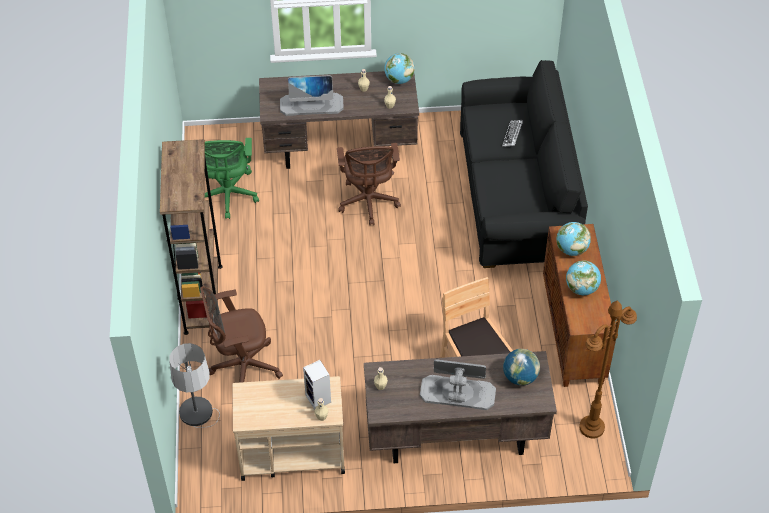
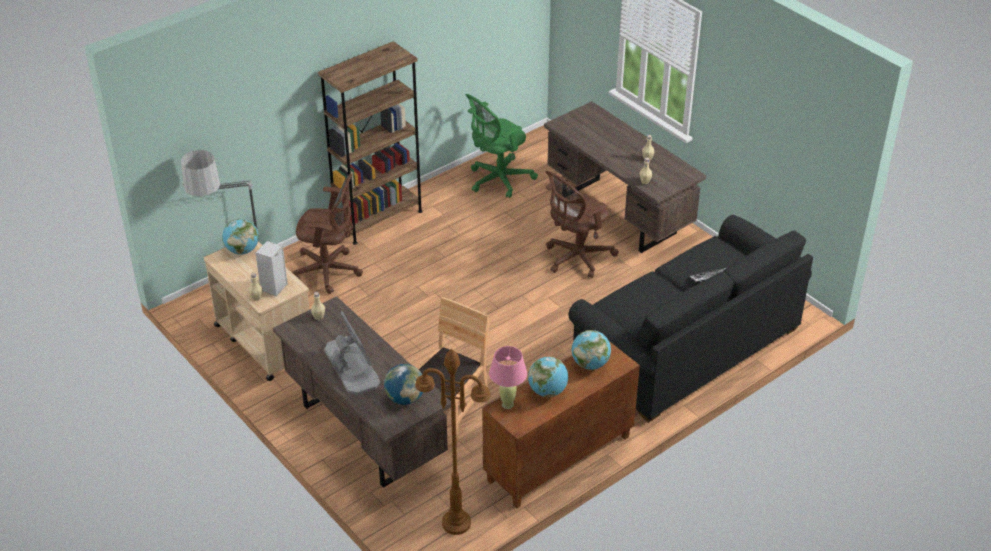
camera: 55 degrees right, 10 degrees down
brown office chair [200,286,283,383] -> brown office chair turned 150 degrees clockwise [292,173,363,294]
monitor [280,75,344,116] -> none
globe [384,53,415,84] -> globe moved to [222,219,259,255]
none -> pink table lamp [489,346,527,409]

